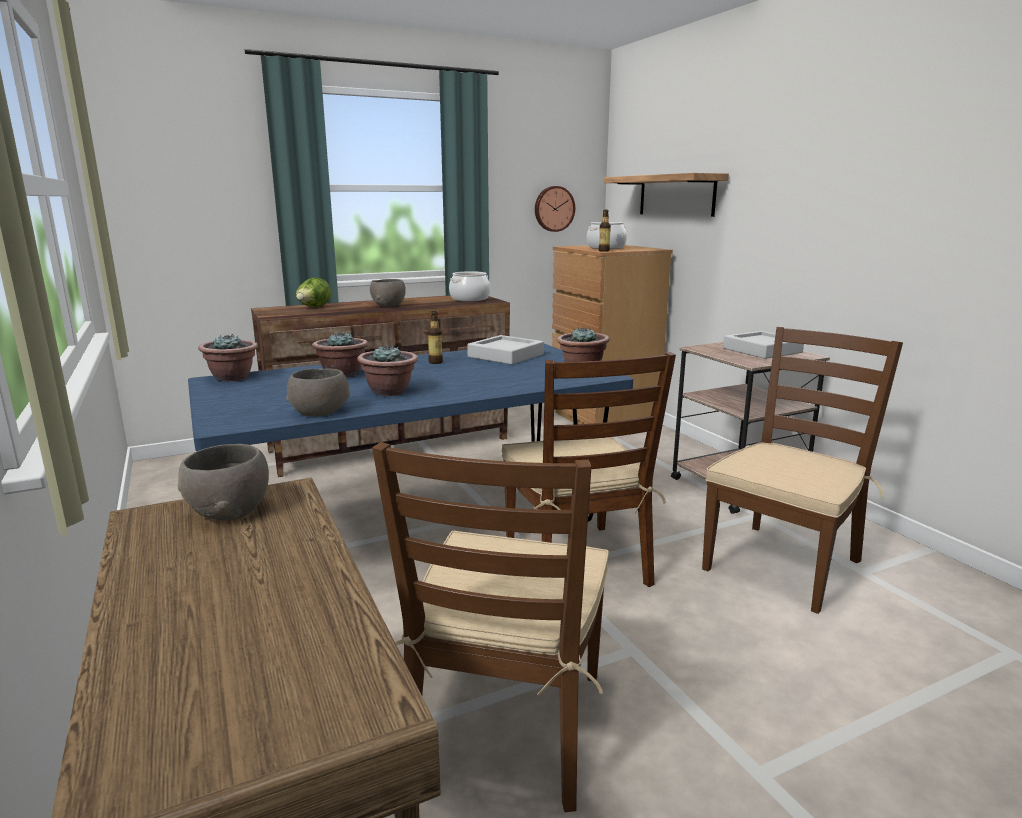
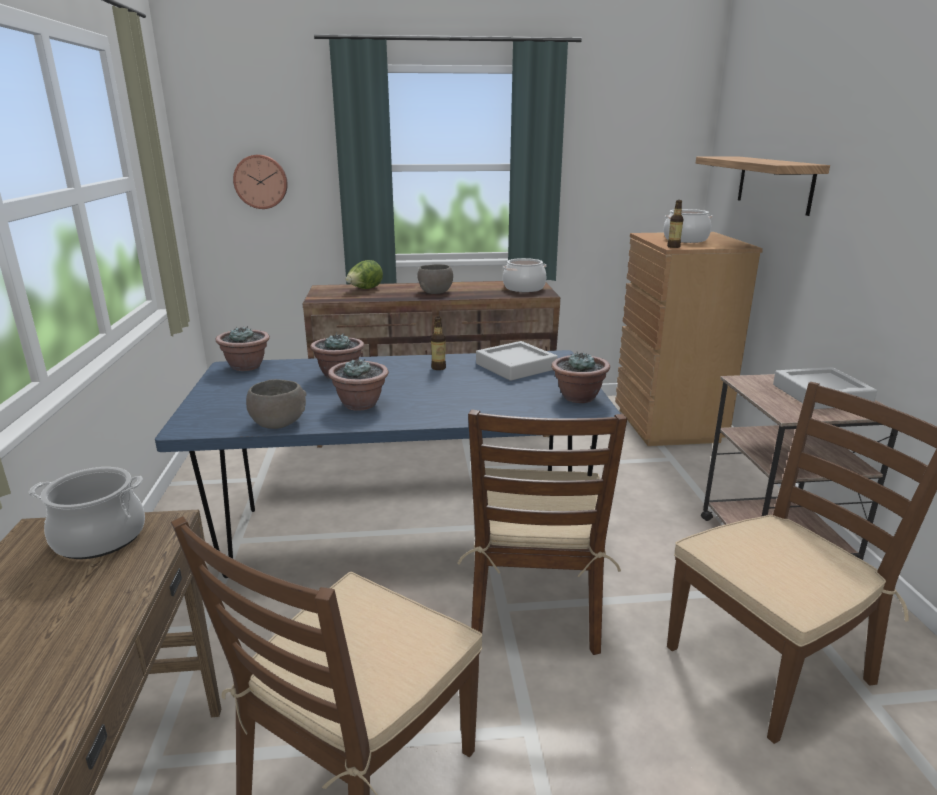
camera: 20 degrees right, 5 degrees up
grey bowl [177,444,269,520] -> cooking pot [29,467,145,559]
wall clock [535,186,575,232] -> wall clock moved to [233,155,288,209]

